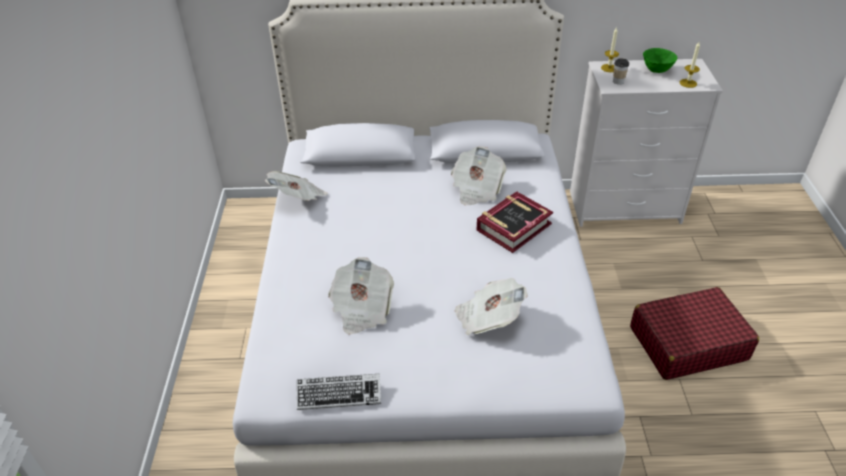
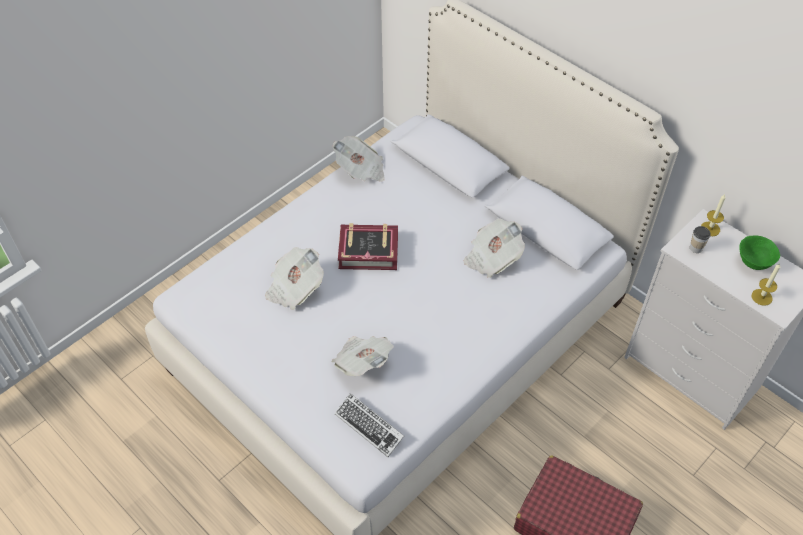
camera: 45 degrees right, 10 degrees up
keyboard [297,374,381,410] -> keyboard moved to [335,393,404,457]
book [477,191,553,253] -> book moved to [338,223,398,270]

